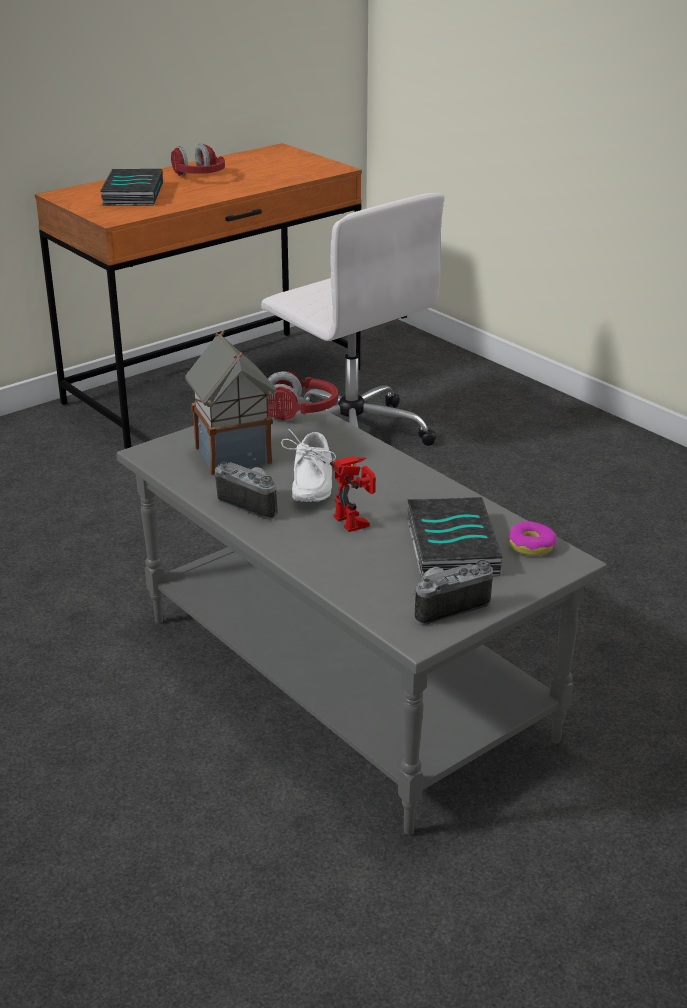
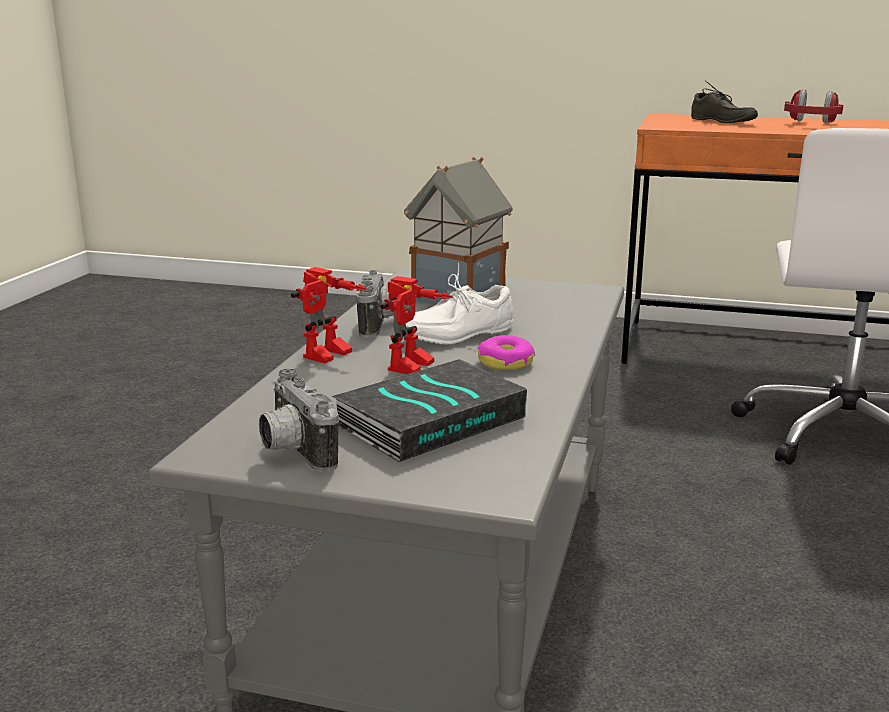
camera: 55 degrees right, 10 degrees down
book [100,169,163,206] -> grey shoe [691,81,758,123]
red headphones [267,371,338,421] -> none
camera [413,560,493,625] -> camera turned 150 degrees counterclockwise [259,369,338,471]
donut [508,522,557,556] -> donut moved to [477,335,535,370]
none -> toy robot [291,267,367,364]

